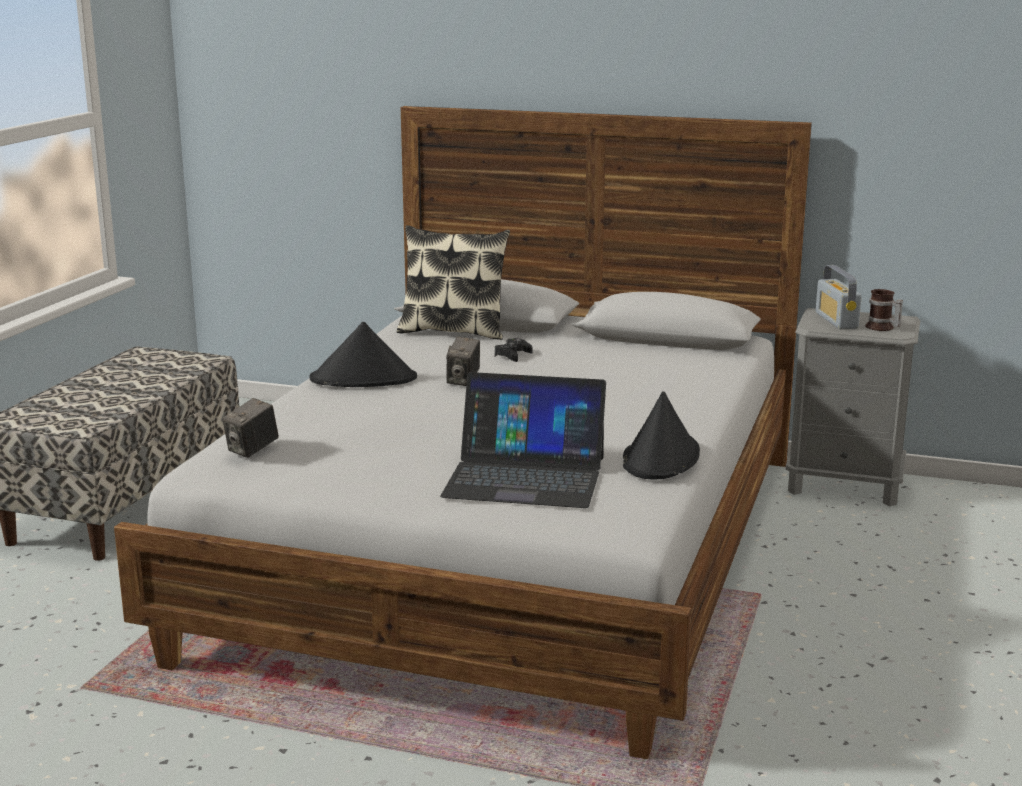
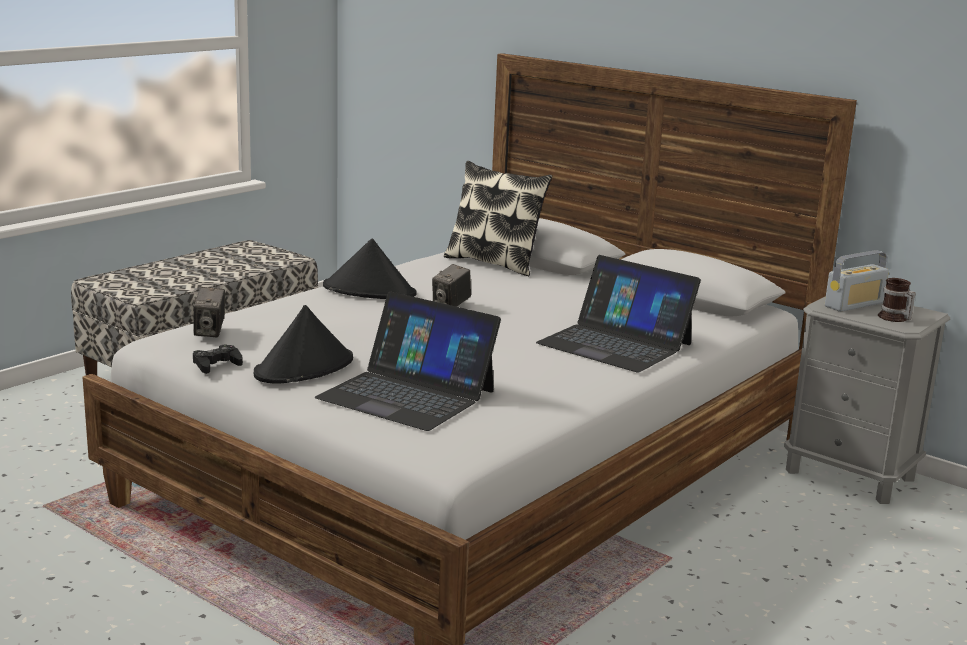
camera: 20 degrees right, 0 degrees up
camera [222,398,279,458] -> camera turned 60 degrees counterclockwise [193,287,225,337]
black game controller [495,338,533,362] -> black game controller moved to [193,344,243,374]
black hat [623,391,700,480] -> black hat moved to [254,305,353,384]
radio [816,265,862,329] -> radio turned 135 degrees counterclockwise [825,250,889,312]
none -> laptop [536,255,701,373]

